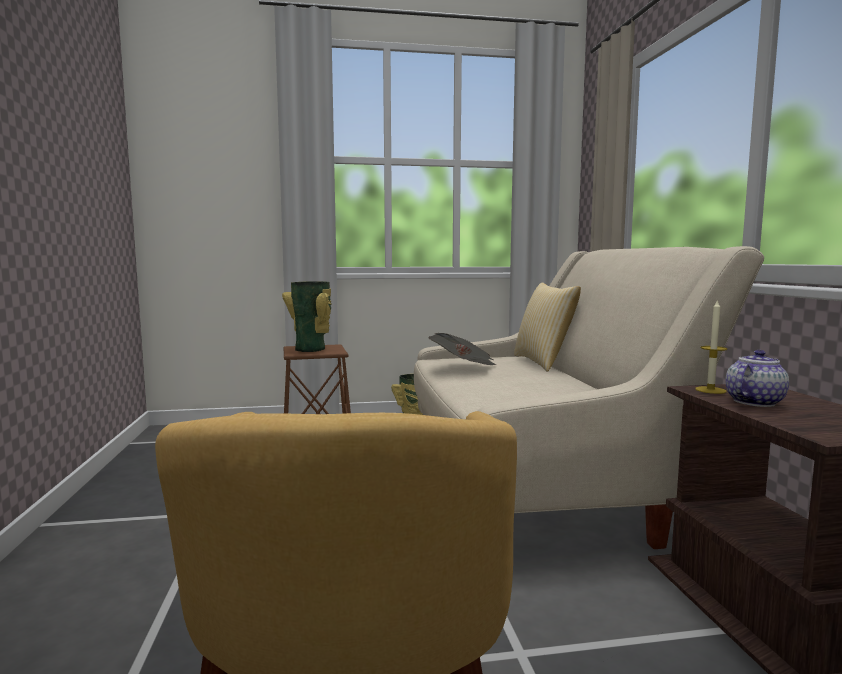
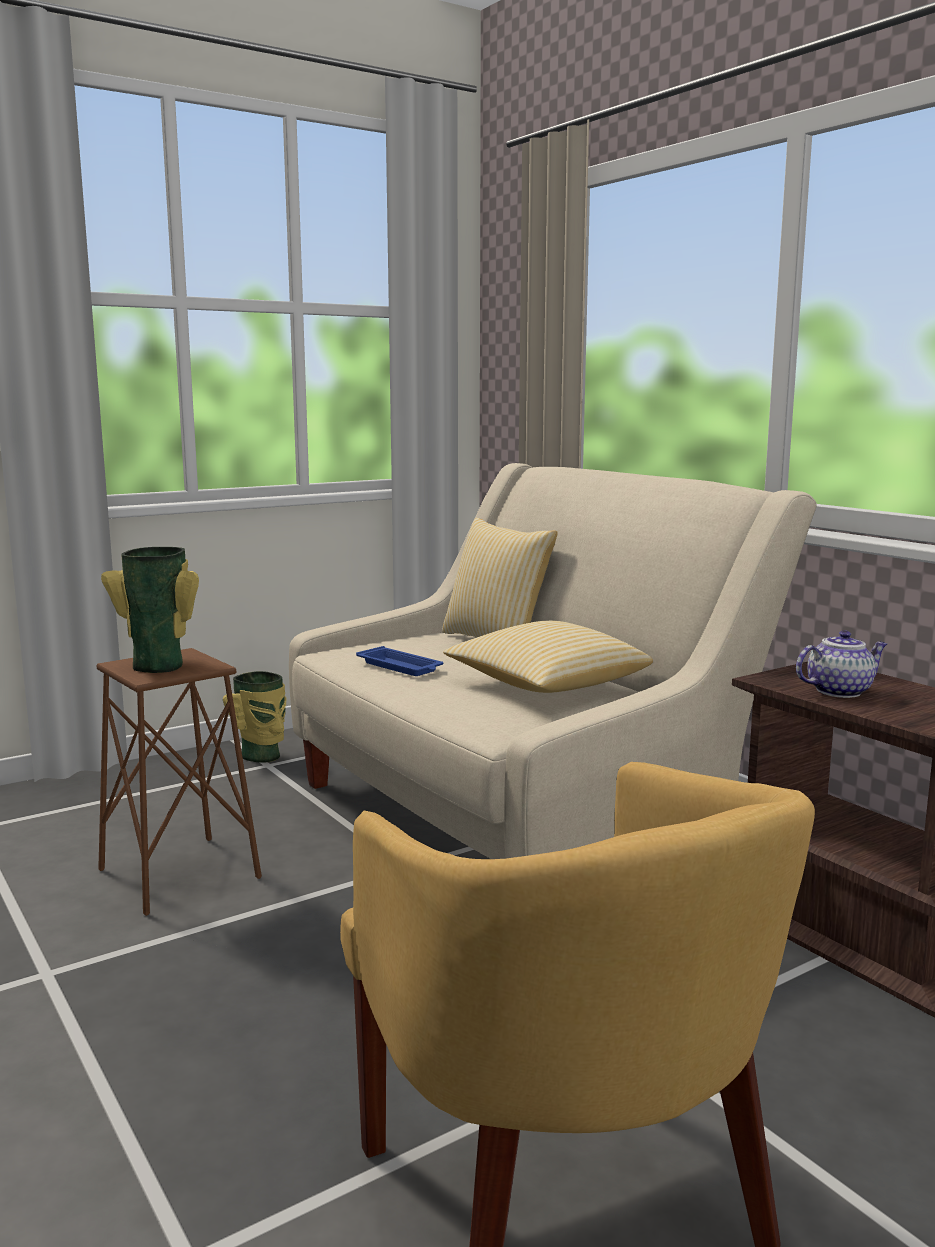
camera: 25 degrees left, 5 degrees up
newspaper [428,333,496,365] -> blue tray [356,646,443,676]
candle [695,299,727,394] -> none
teapot [725,350,789,407] -> teapot turned 45 degrees clockwise [796,630,887,698]
none -> pillow [443,620,653,693]

